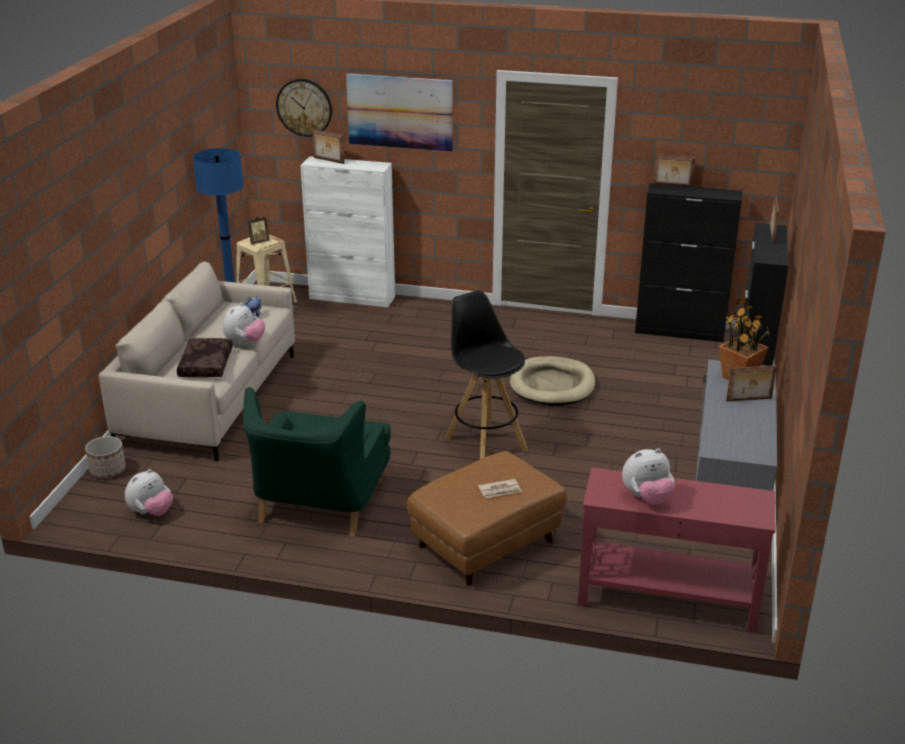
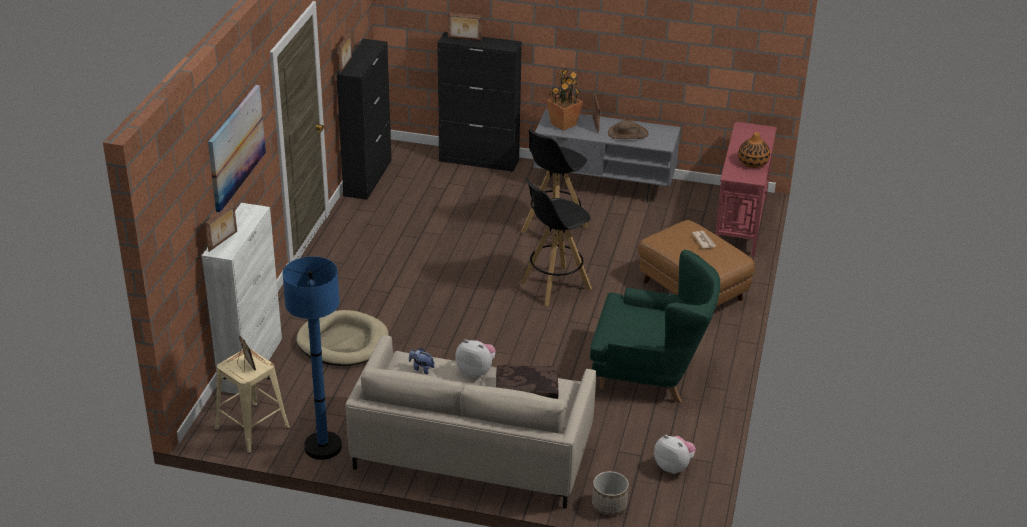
camera: 90 degrees left, 5 degrees up
wall clock [276,79,332,137] -> none
beige dog bed [510,356,595,406] -> beige dog bed moved to [296,310,389,366]
plush toy [622,448,675,505] -> vase [738,132,770,168]
none -> black stool [521,129,588,248]
none -> brown hat [608,120,648,139]

